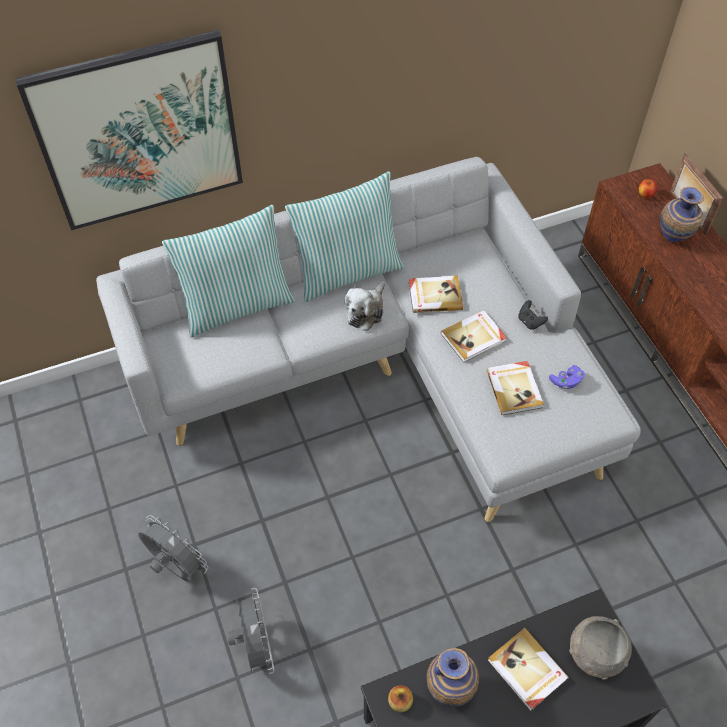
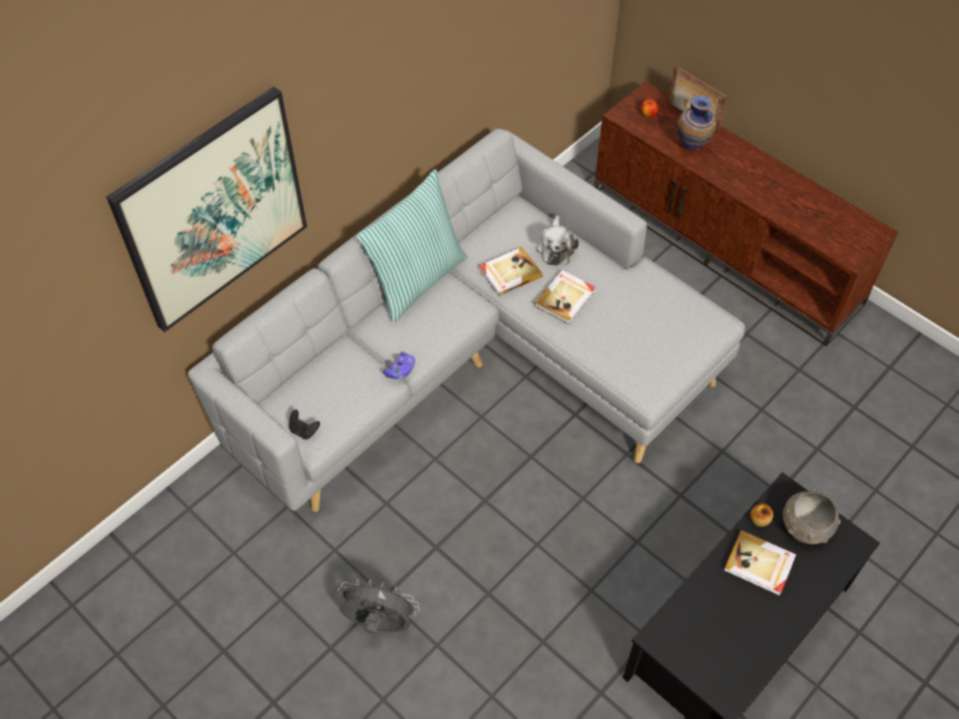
camera: 25 degrees left, 0 degrees up
pillow [162,205,295,337] -> none
grey fan [227,588,275,674] -> none
plush toy [345,281,385,331] -> plush toy moved to [536,215,579,265]
apple [388,685,413,712] -> apple moved to [750,503,773,527]
vase [426,648,479,707] -> none
book [486,361,544,415] -> none
black game controller [518,300,548,330] -> black game controller moved to [289,409,320,439]
purple game controller [549,365,585,389] -> purple game controller moved to [383,353,415,379]

